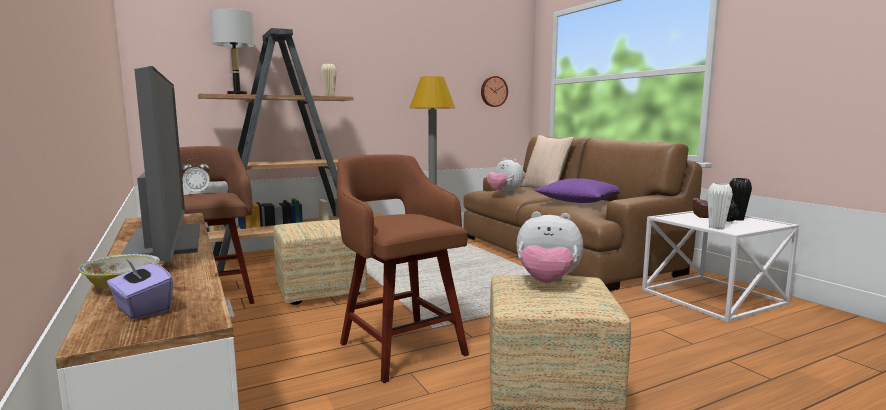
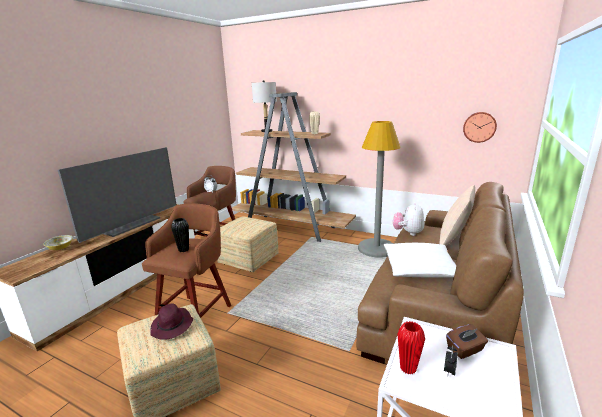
camera: 55 degrees right, 10 degrees up
purple tissue box [107,258,173,320] -> none
plush toy [517,211,583,283] -> purple hat [150,303,193,340]
purple pillow [535,178,620,203] -> white pillow [384,243,456,278]
white vase [707,183,733,229] -> red vase [397,321,425,375]
black vase [729,178,752,221] -> black vase moved to [171,218,189,252]

